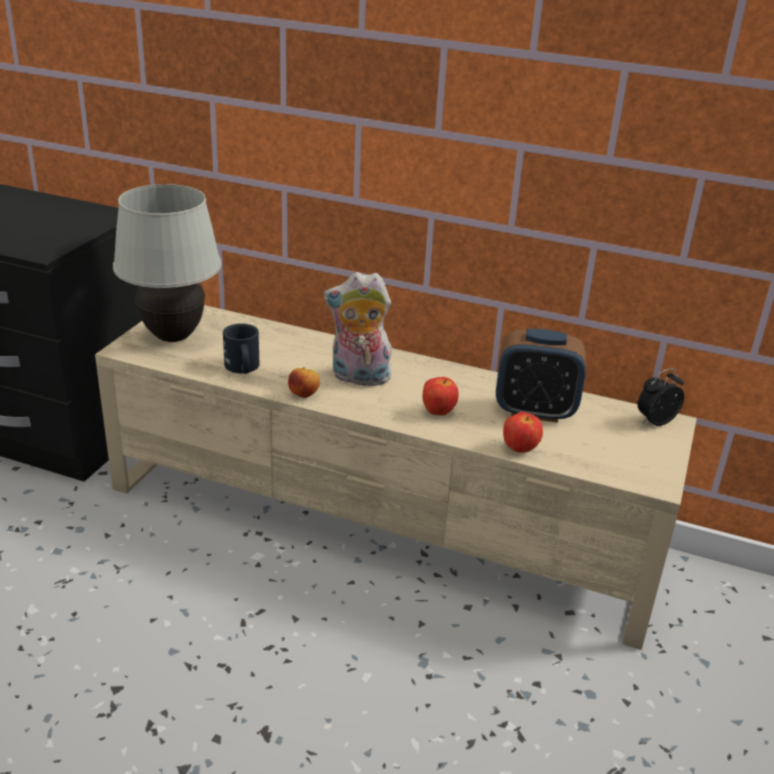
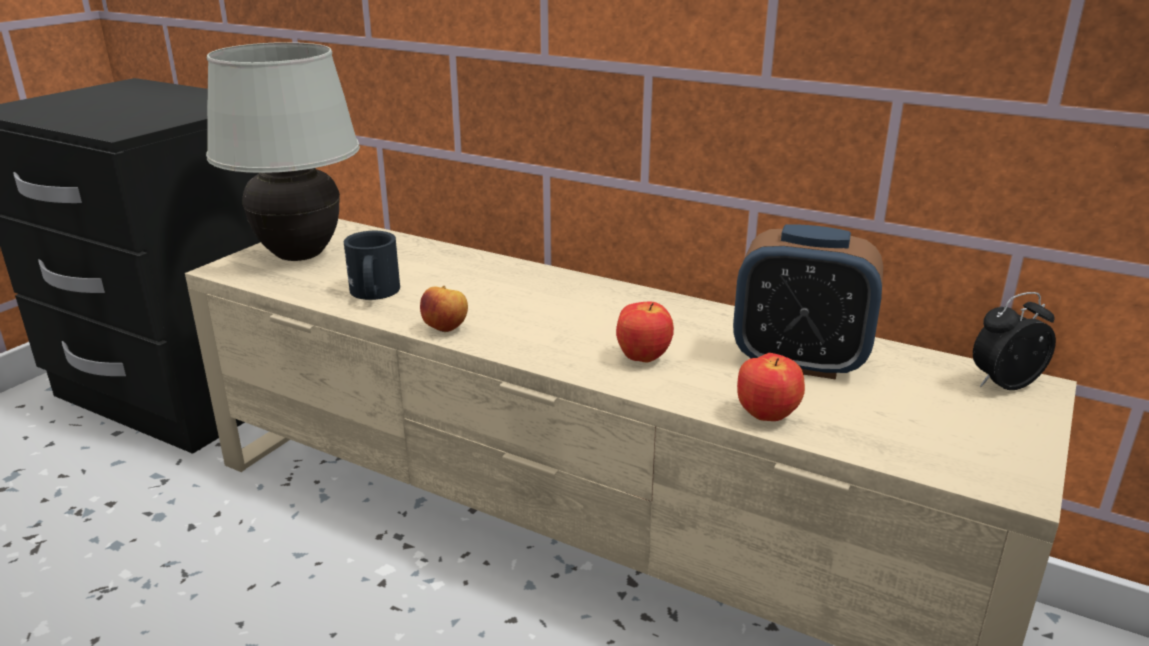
camera: 10 degrees right, 5 degrees down
plush toy [324,272,395,389] -> none

